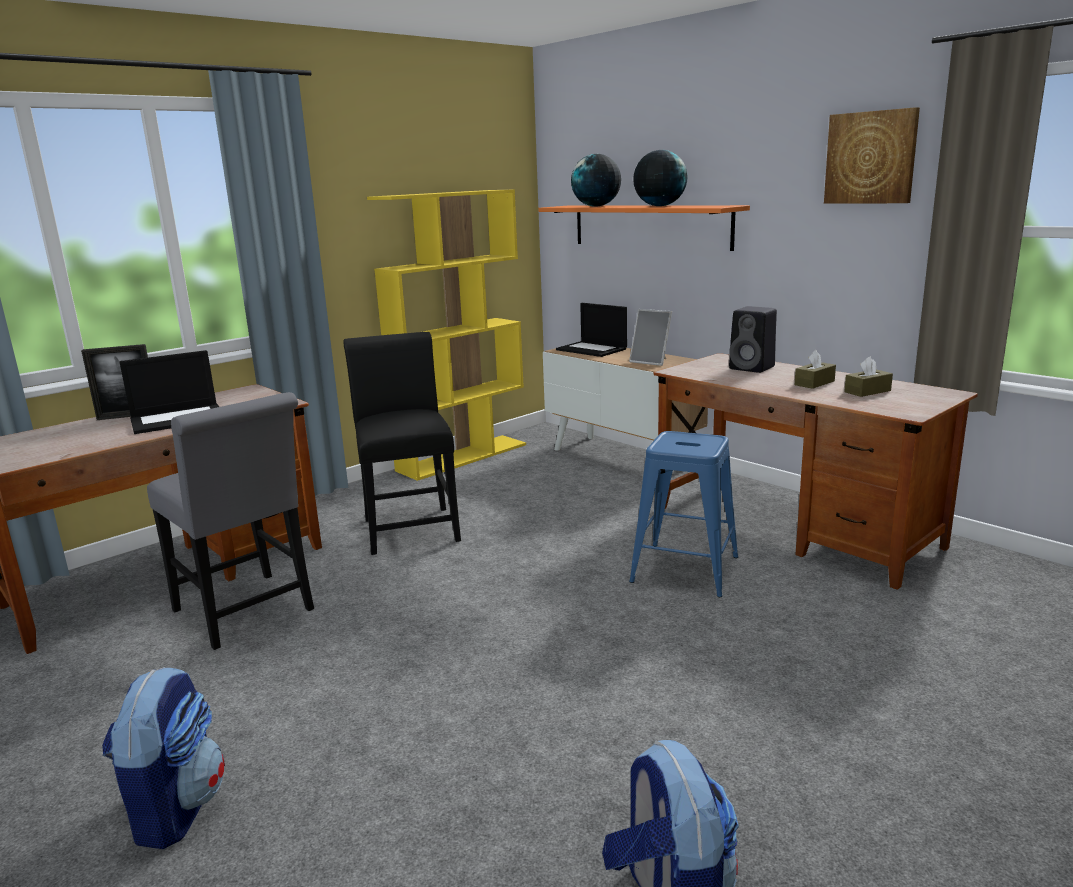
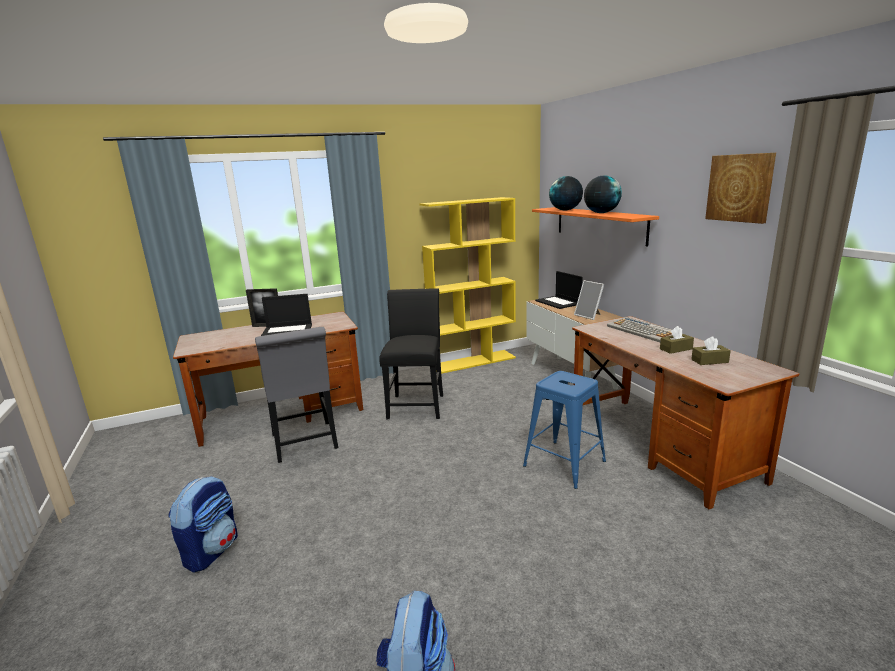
camera: 20 degrees right, 0 degrees up
black speaker [729,306,777,373] -> keyboard [607,317,672,342]

